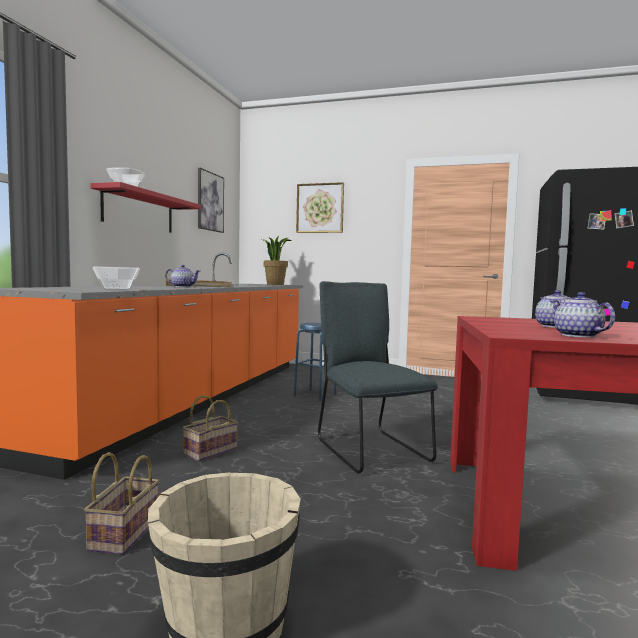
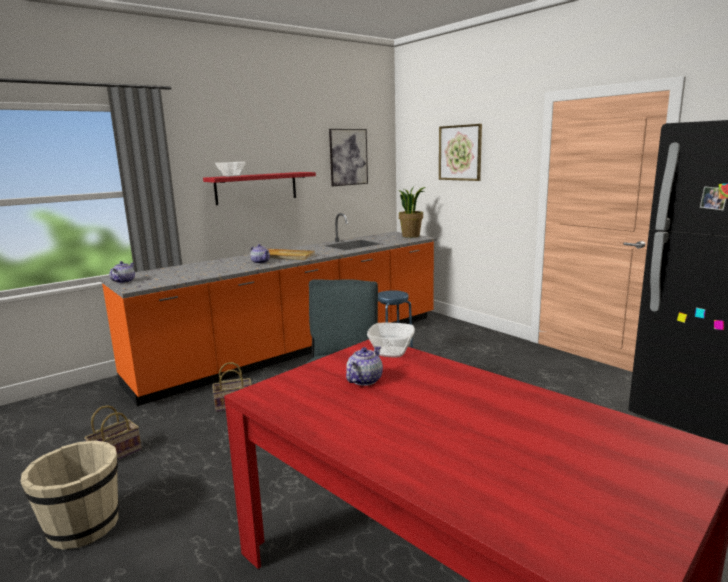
camera: 35 degrees right, 10 degrees up
bowl [93,266,140,290] -> bowl moved to [367,323,415,357]
teapot [550,292,615,338] -> teapot moved to [109,261,135,283]

